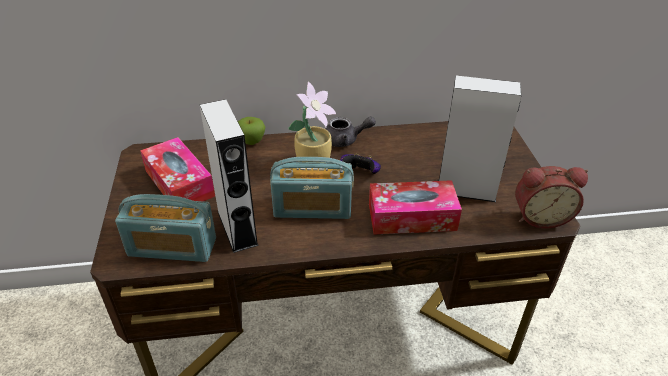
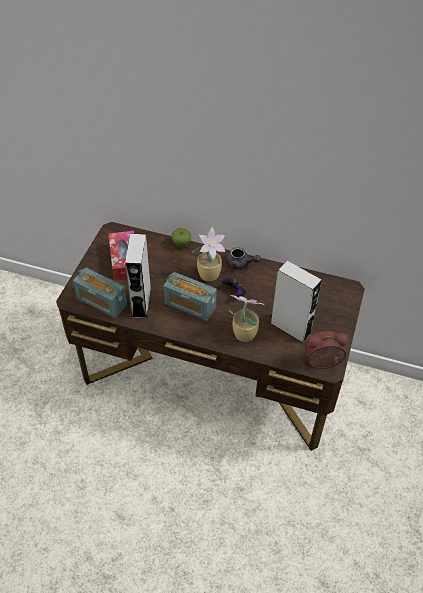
camera: 25 degrees right, 10 degrees up
tissue box [369,180,462,234] -> potted plant [229,295,264,342]
alarm clock [515,166,588,228] -> alarm clock turned 150 degrees clockwise [304,331,348,369]

